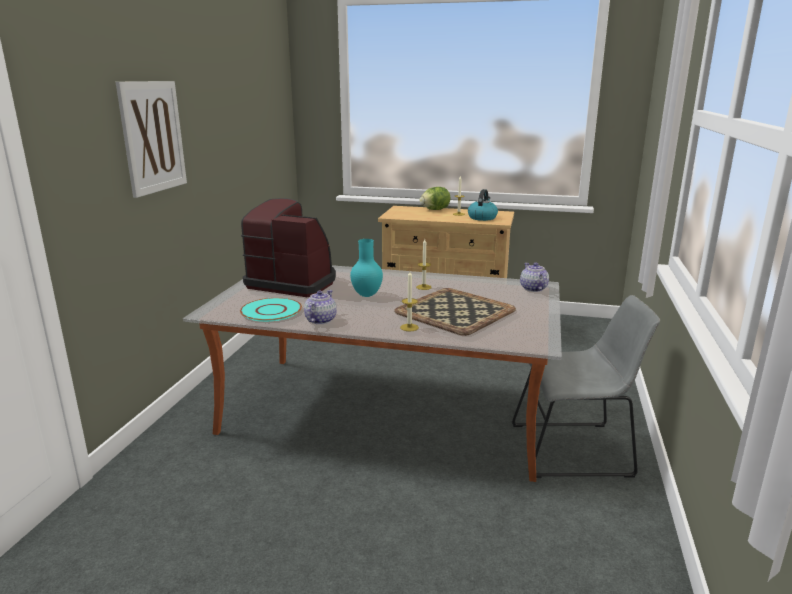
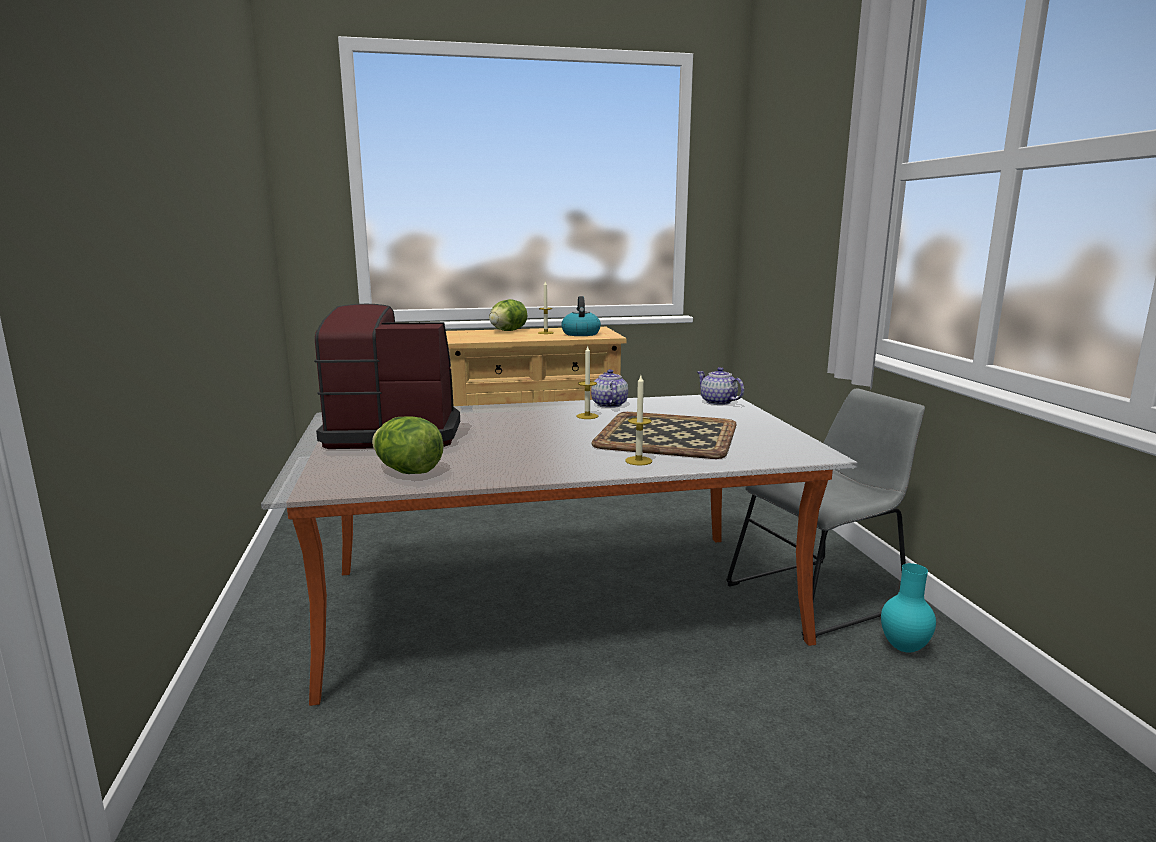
camera: 25 degrees left, 5 degrees down
picture [116,81,187,198] -> none
turquoise plate [240,298,302,322] -> lettuce [372,416,444,474]
teapot [304,290,337,324] -> teapot moved to [591,369,628,408]
turquoise vase [350,239,383,297] -> turquoise vase moved to [881,563,936,652]

